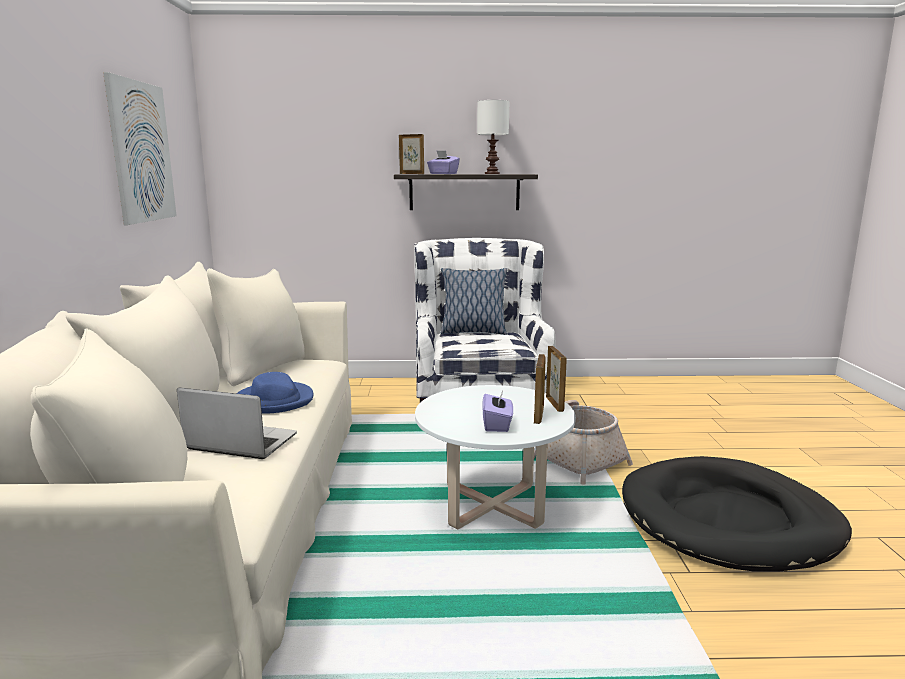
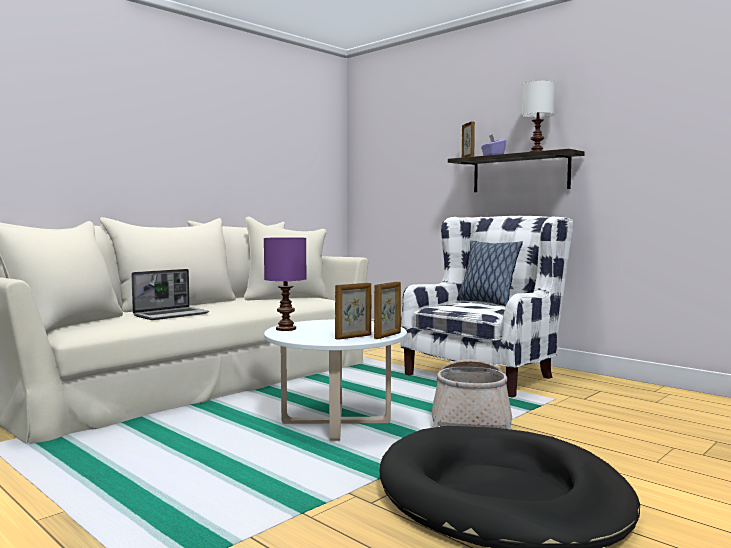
camera: 45 degrees right, 10 degrees down
picture [103,72,177,225] -> none
laptop [177,388,297,459] -> laptop turned 75 degrees clockwise [131,269,209,320]
blue hat [237,372,313,413] -> none
purple tissue box [482,388,513,432] -> none
none -> purple table lamp [264,237,306,331]

